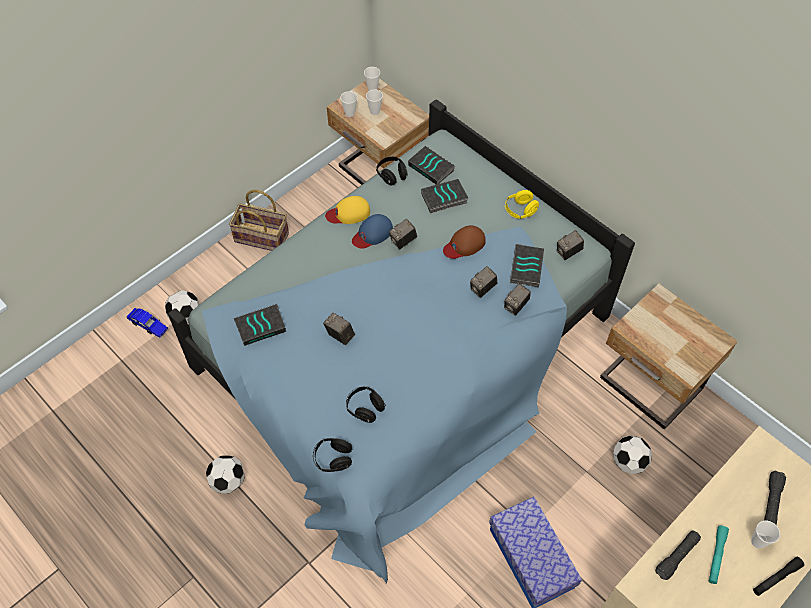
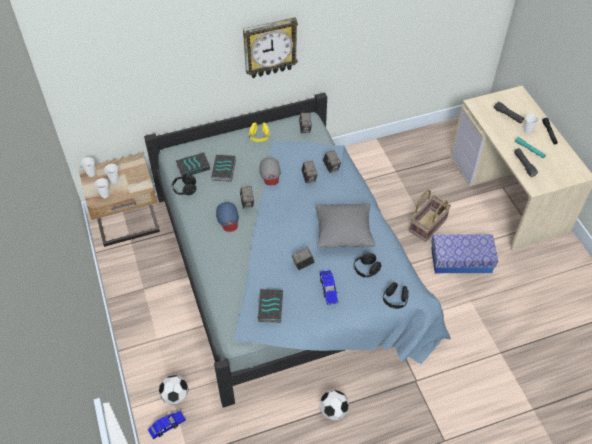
camera: 65 degrees left, 5 degrees down
basket [229,190,289,251] -> basket moved to [409,190,451,242]
yellow cap [325,196,370,224] -> none
brown cap [443,225,486,259] -> grey cap [259,157,281,186]
book [510,244,544,287] -> none
beige nightstand [600,284,737,430] -> none
football [613,436,652,474] -> none
none -> wall clock [243,17,298,78]
none -> grey pillow [316,203,375,248]
none -> blue toy car [320,270,338,305]

